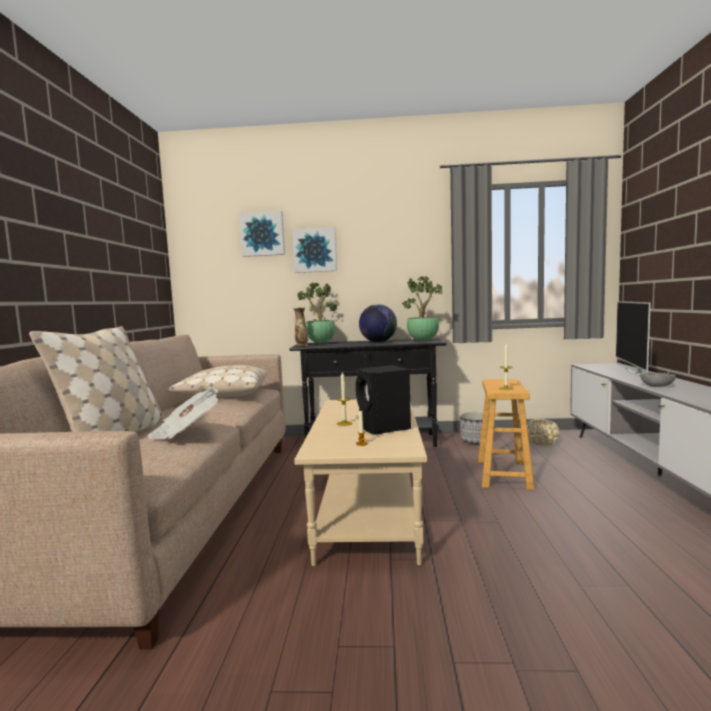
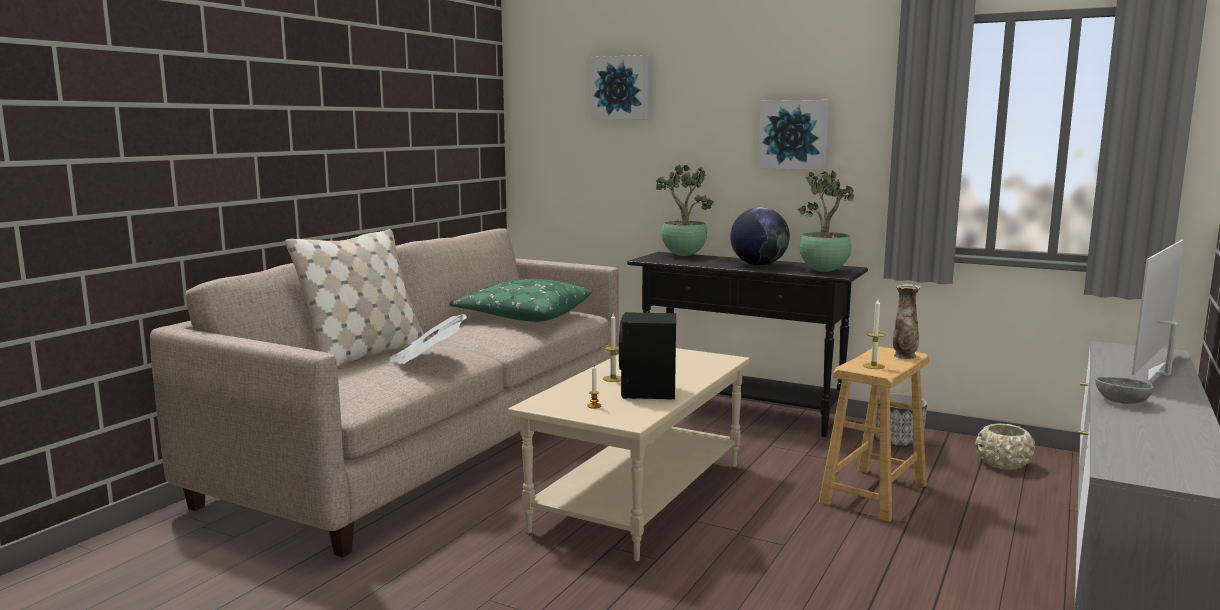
camera: 25 degrees right, 5 degrees up
beige pillow [167,365,268,396] -> green pillow [449,279,592,322]
picture [292,227,337,273] -> picture moved to [758,100,829,170]
vase [293,307,308,346] -> vase moved to [893,284,921,359]

